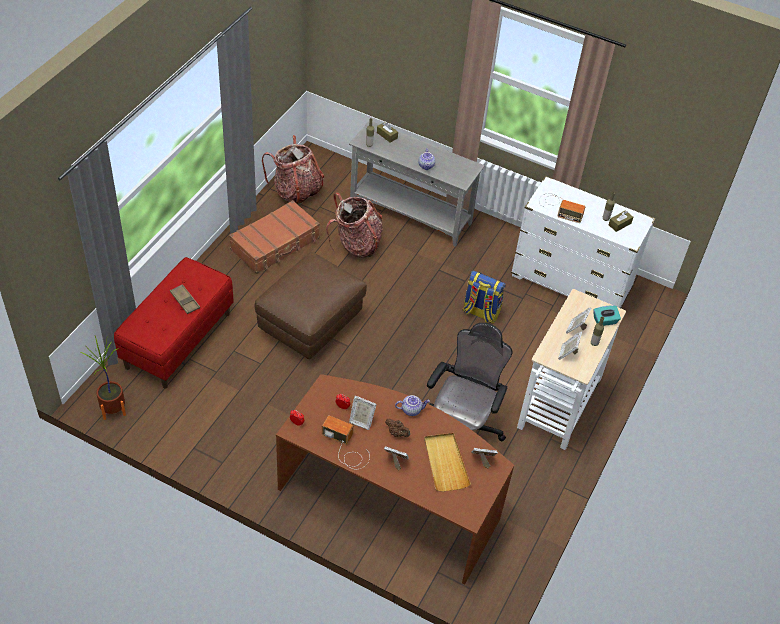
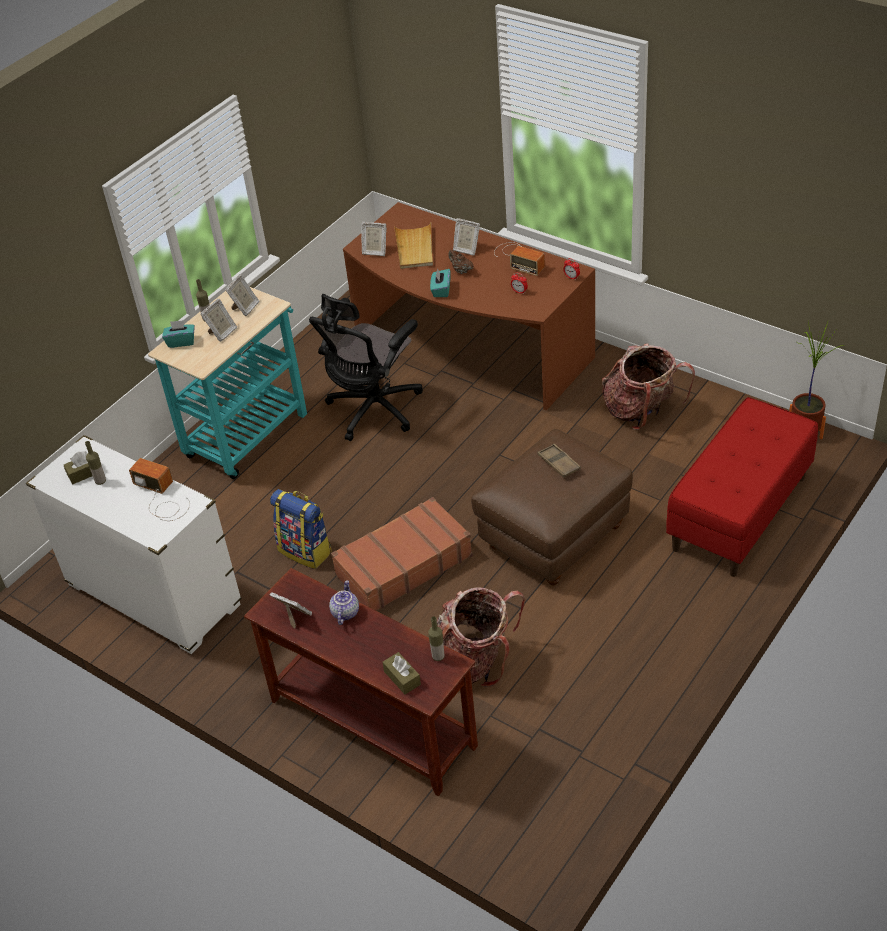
camera: 165 degrees left, 5 degrees down
brown tray [170,284,200,314] -> brown tray moved to [537,444,581,478]
brown suitcase [229,200,320,274] -> brown suitcase moved to [331,497,473,611]
backpack [262,135,324,205] -> backpack moved to [602,344,695,430]
grey console table [349,121,485,247] -> brown console table [244,568,478,796]
picture frame [349,396,376,430] -> picture frame moved to [269,592,312,629]
teapot [395,395,430,416] -> turquoise tissue box [430,268,450,297]
white cart [517,289,626,450] -> turquoise cart [148,287,307,479]

